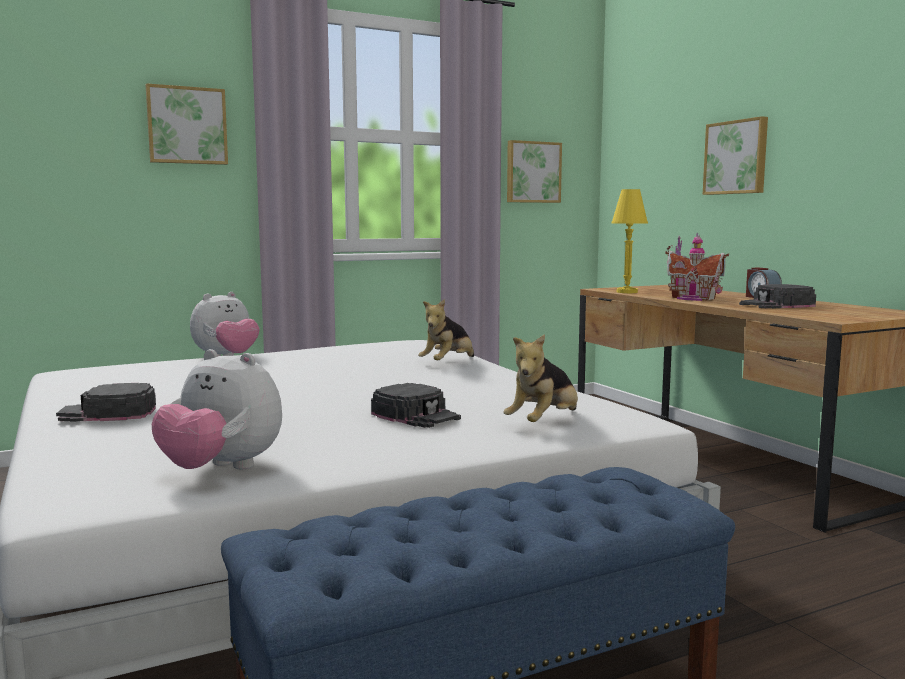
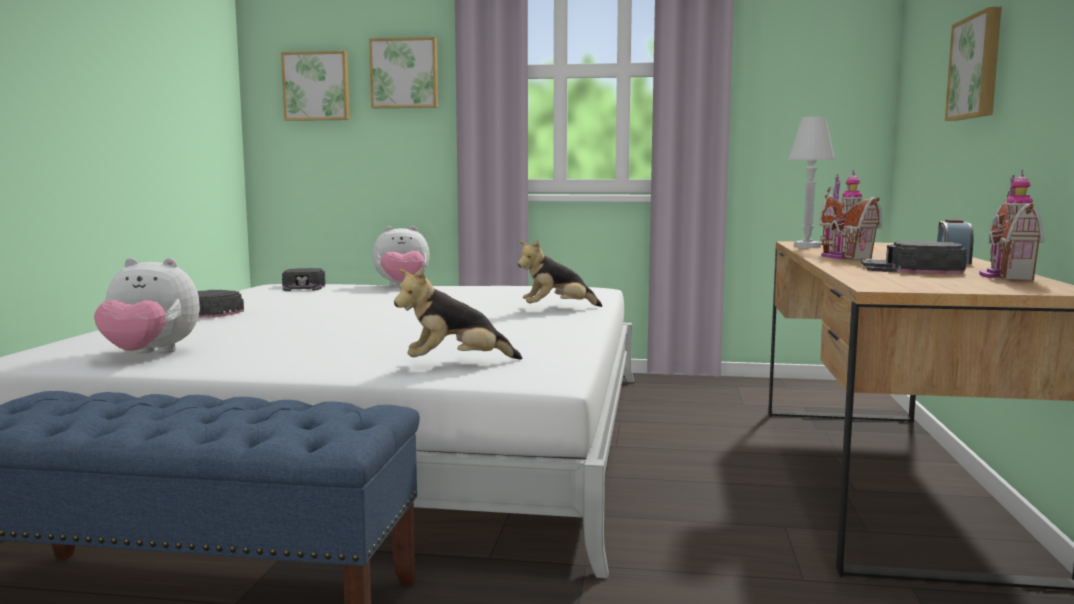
camera: 35 degrees right, 0 degrees up
plush toy [152,349,282,469] -> plush toy turned 60 degrees counterclockwise [94,258,200,353]
black cap [371,383,461,428] -> black cap moved to [282,268,325,291]
picture [507,140,562,203] -> picture moved to [281,51,350,121]
yellow table lamp [611,189,648,293] -> white table lamp [788,116,836,248]
none -> toy house [979,169,1044,280]

